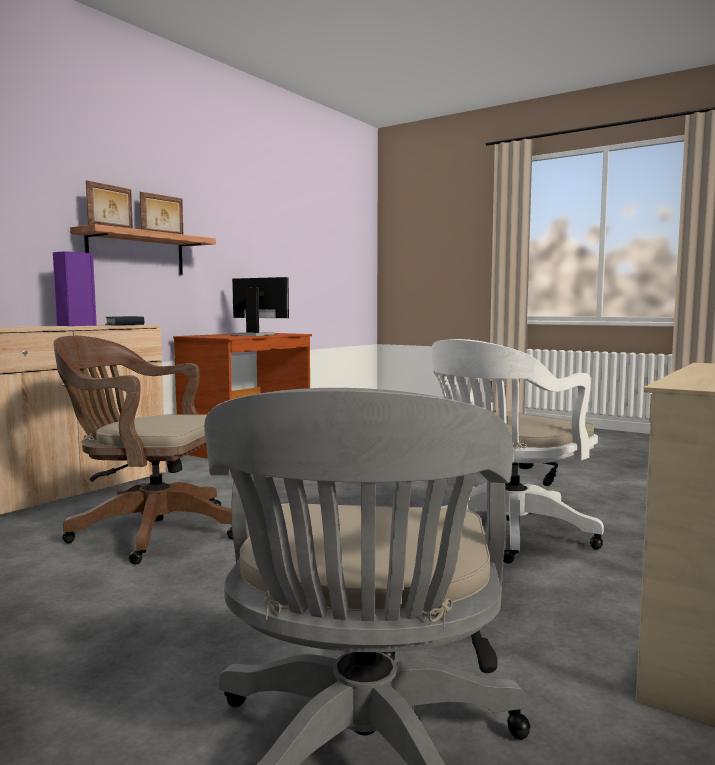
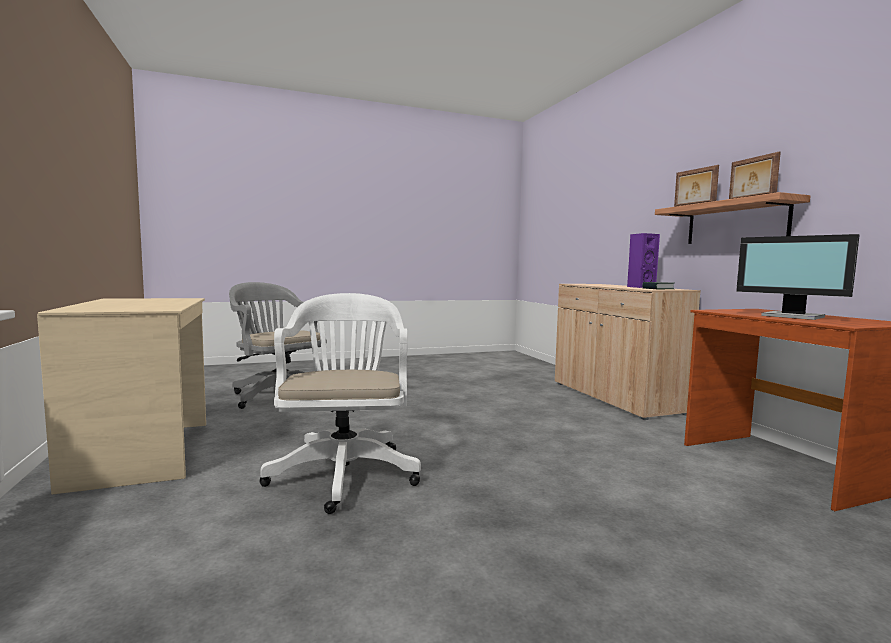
camera: 125 degrees right, 0 degrees up
brown office chair [53,336,233,565] -> none
monitor [230,277,289,336] -> monitor turned 75 degrees clockwise [736,234,860,320]

